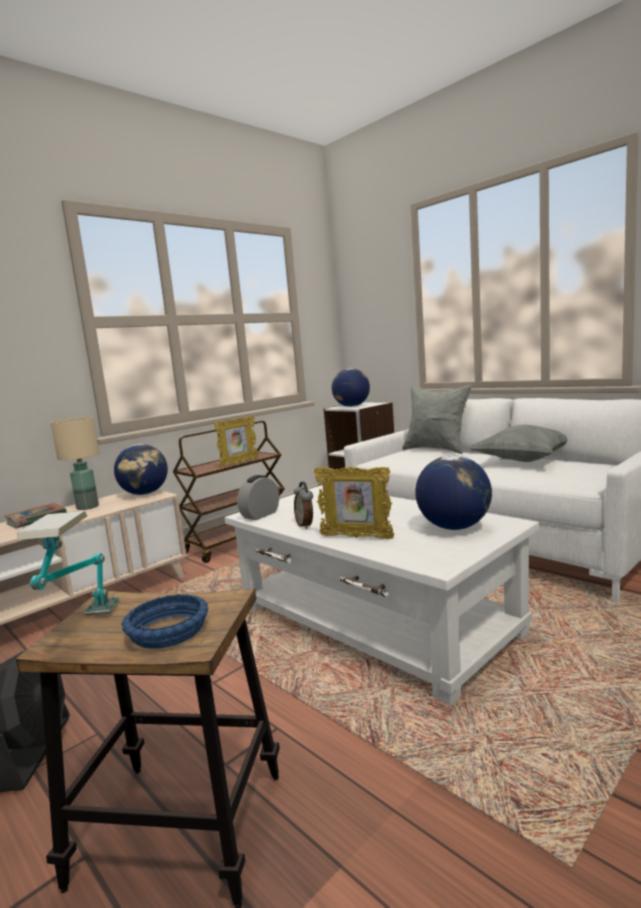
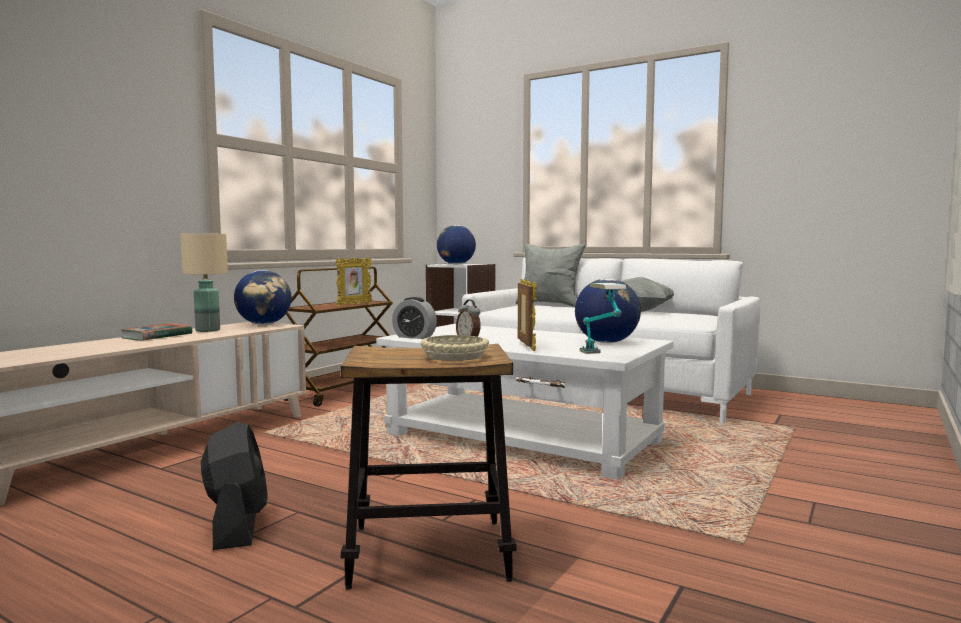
camera: 15 degrees left, 5 degrees down
table lamp [17,511,120,616] -> table lamp moved to [579,283,627,354]
blue bowl [122,594,208,649] -> beige bowl [421,335,489,361]
alarm clock [237,475,279,520] -> alarm clock turned 90 degrees counterclockwise [392,297,437,339]
picture frame [314,466,394,539] -> picture frame turned 105 degrees counterclockwise [518,279,537,351]

